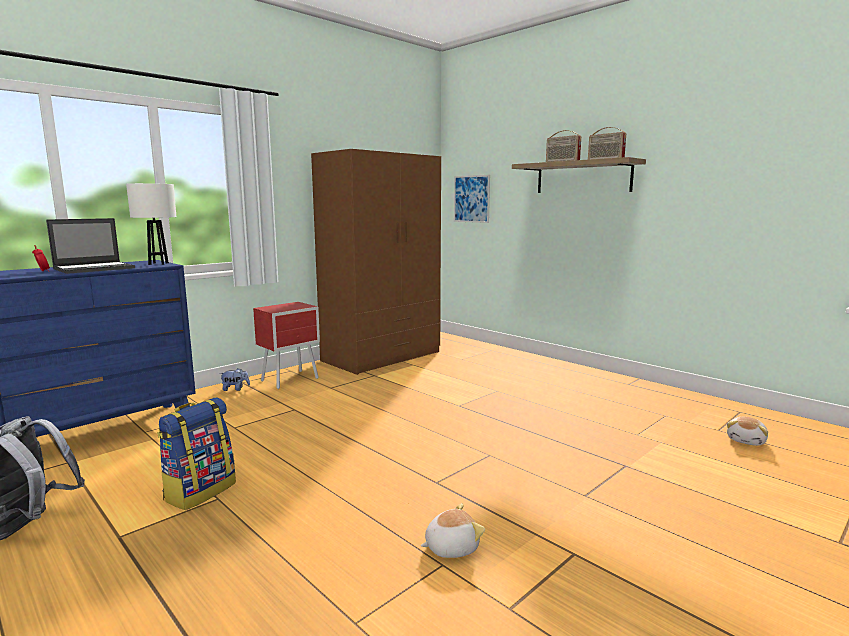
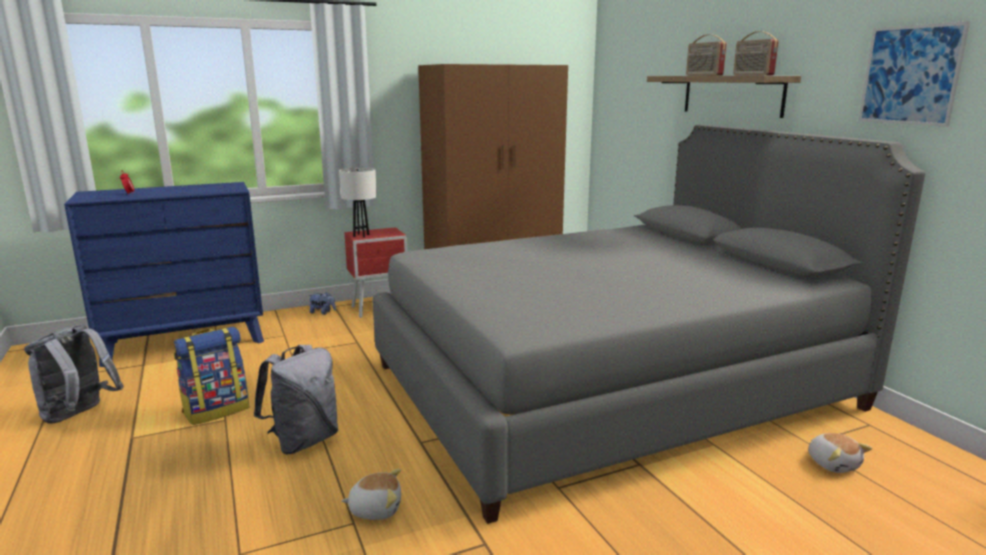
camera: 20 degrees right, 5 degrees up
laptop [46,218,135,274] -> none
white table lamp [126,183,176,265] -> white table lamp moved to [339,167,377,237]
picture [454,175,490,223] -> picture moved to [858,21,970,127]
plush toy [727,417,768,446] -> plush toy turned 75 degrees counterclockwise [808,433,872,473]
none -> grey backpack [254,345,338,455]
none -> grey bed [372,125,926,524]

